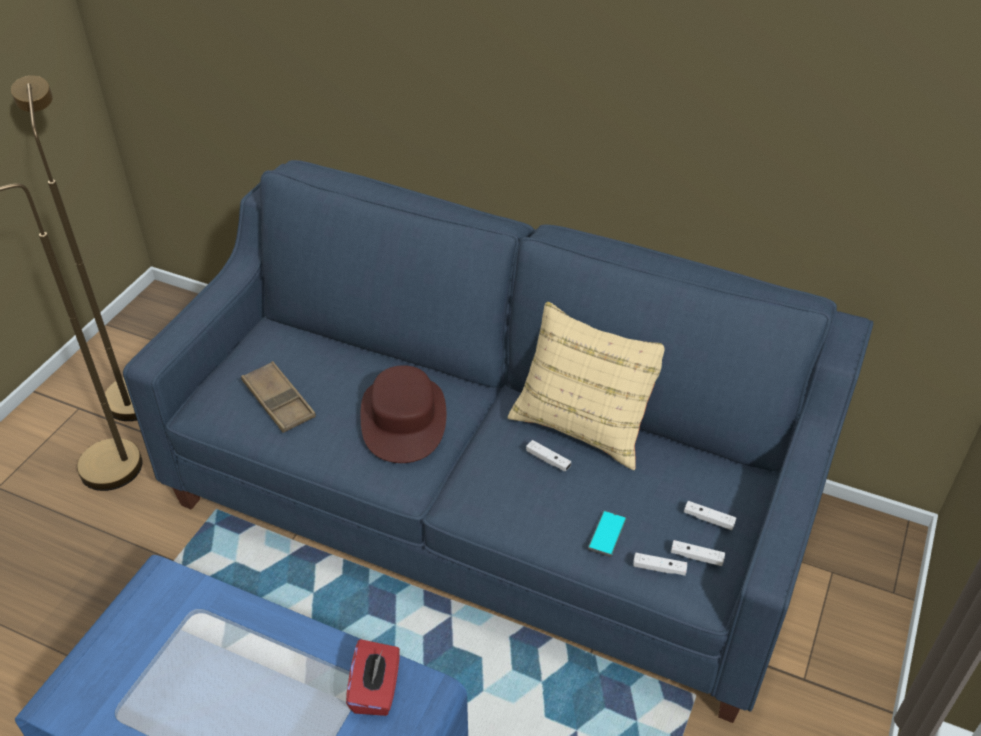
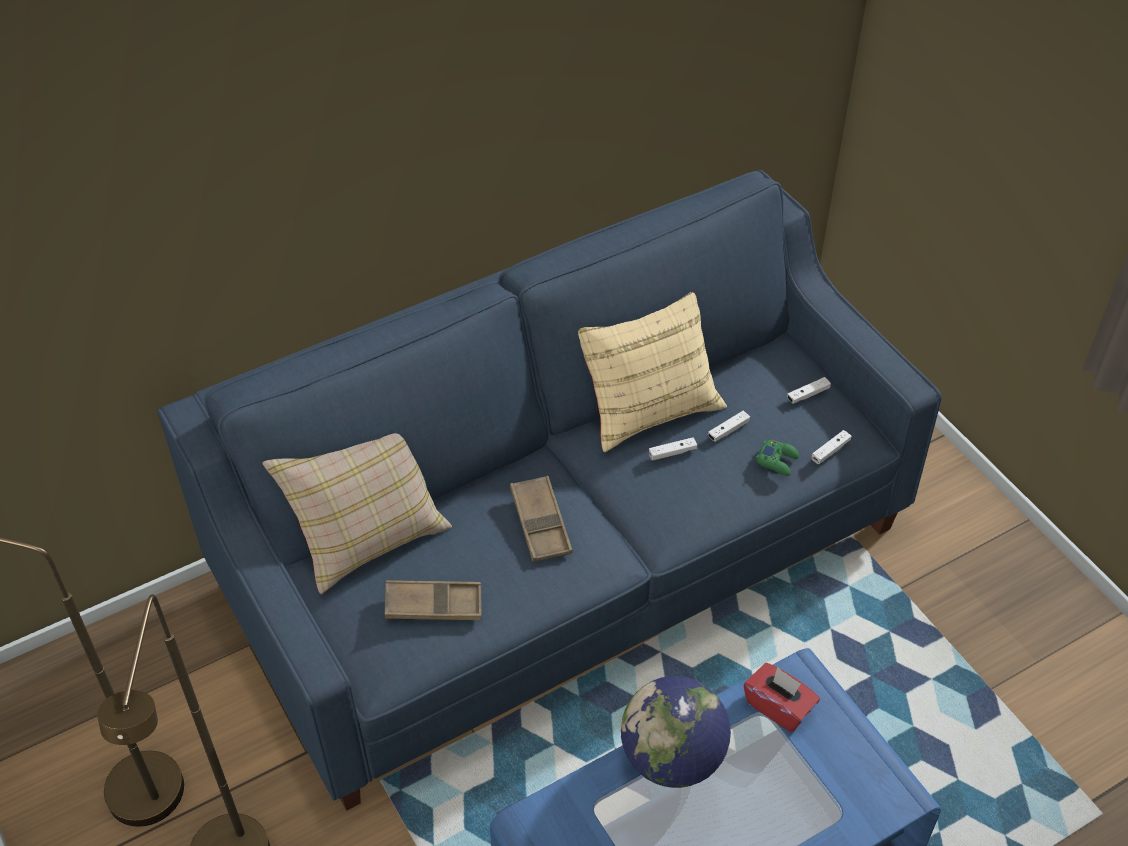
camera: 55 degrees left, 5 degrees up
brown hat [361,365,446,463] -> brown tray [510,476,572,562]
phone [588,510,627,557] -> green game controller [756,440,799,476]
white game controller [671,540,725,566] -> white game controller moved to [708,411,750,442]
none -> beige pillow [262,433,452,594]
none -> globe [621,676,731,788]

